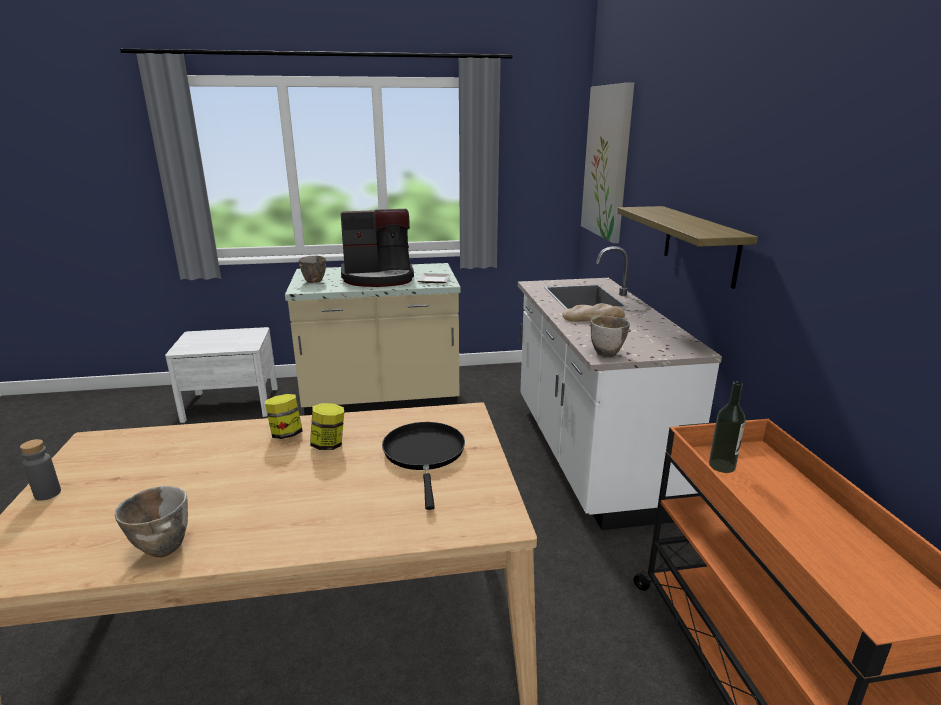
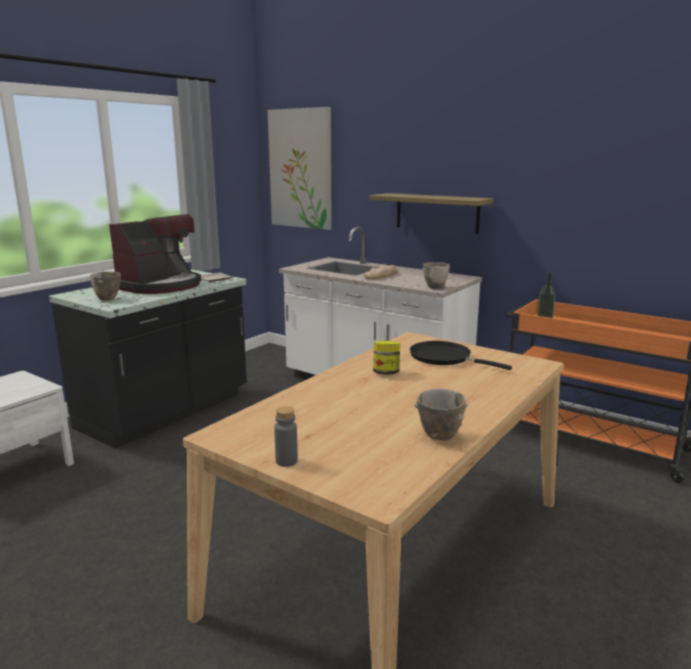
camera: 45 degrees left, 5 degrees down
jar [265,394,302,439] -> none
beige counter [285,263,461,415] -> black counter [49,269,247,449]

